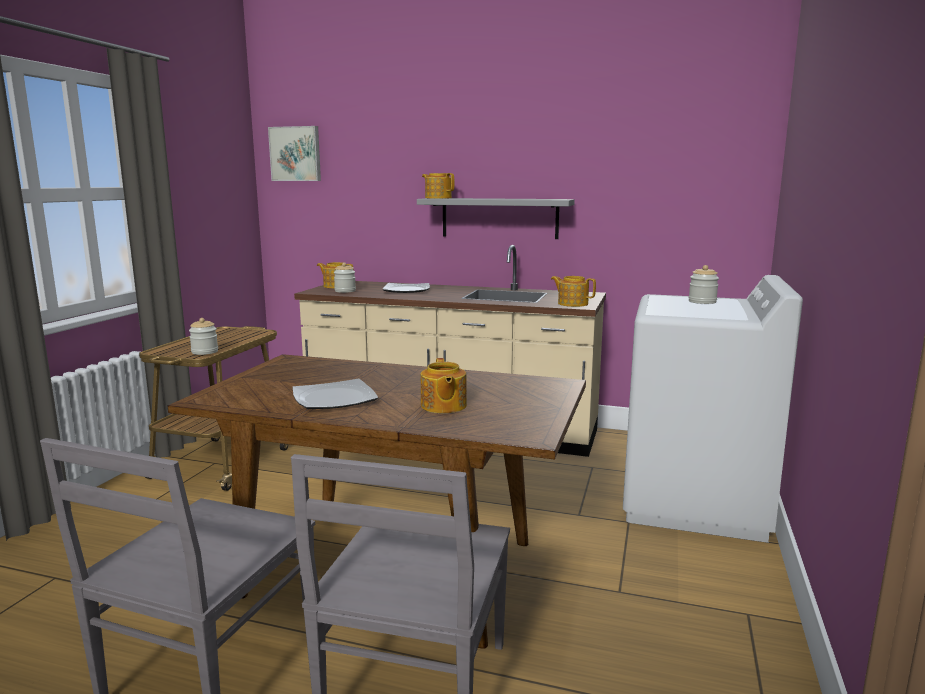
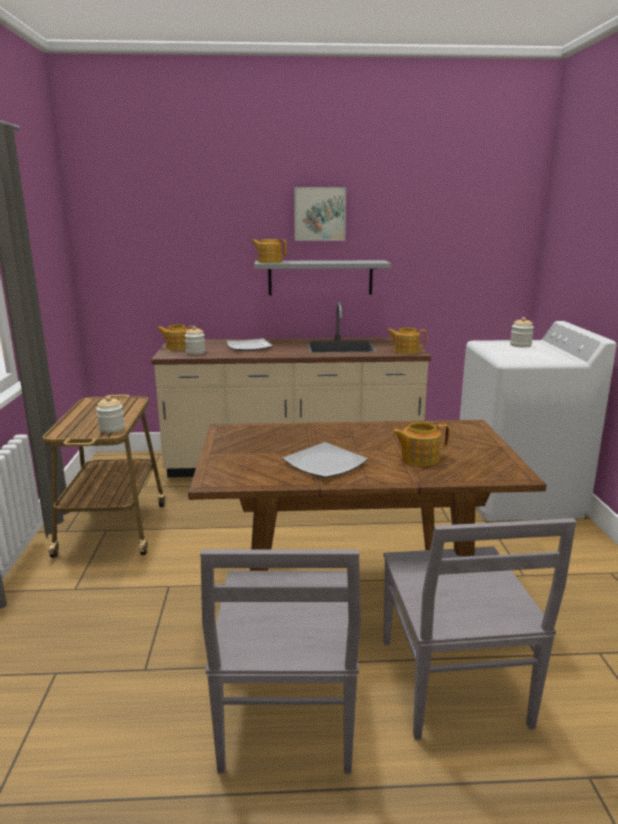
camera: 20 degrees left, 5 degrees up
picture [268,126,321,181] -> picture moved to [294,187,346,241]
teapot [421,358,467,413] -> teapot turned 105 degrees clockwise [392,422,450,466]

